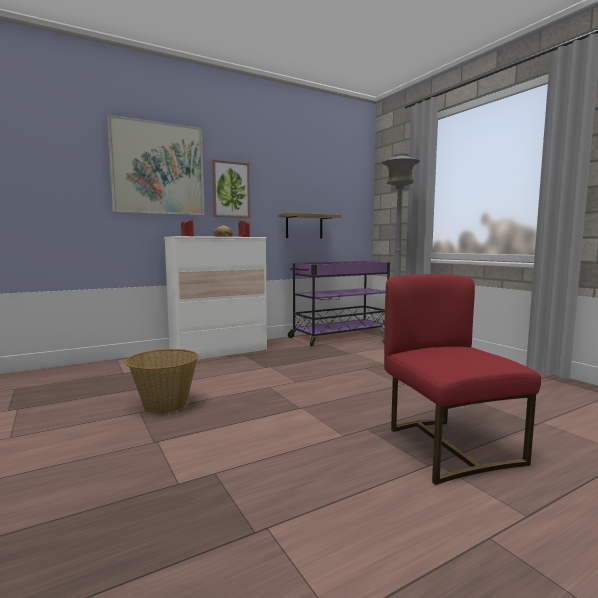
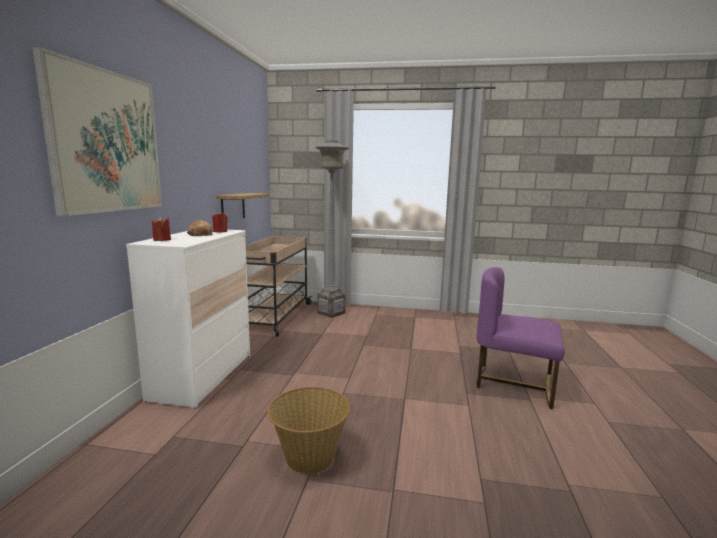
camera: 50 degrees left, 5 degrees up
picture [212,159,250,218] -> none
purple cart [288,261,390,346] -> beige cart [246,236,312,337]
red chair [384,274,541,485] -> purple chair [476,267,564,409]

